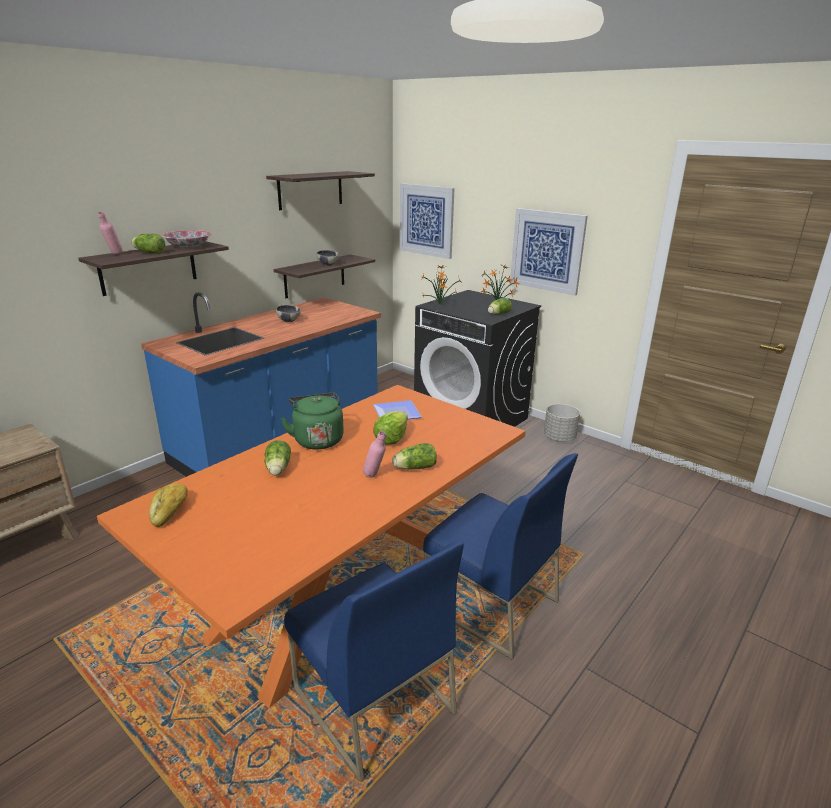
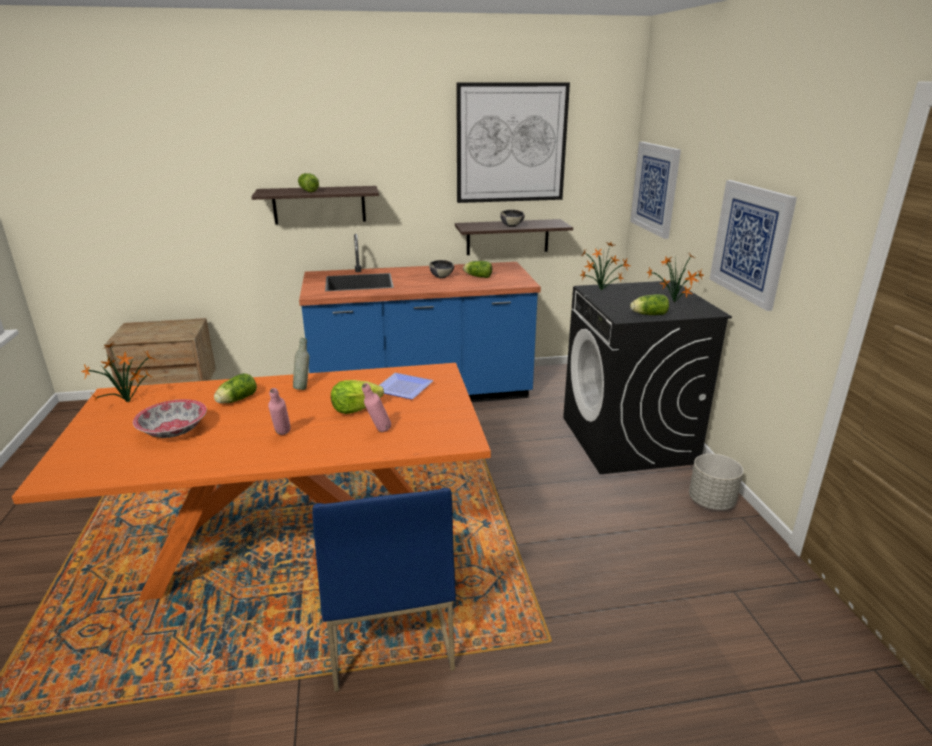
camera: 40 degrees right, 0 degrees up
pink bottle [98,211,123,255] -> pink bottle moved to [362,383,391,432]
bread [149,483,188,527] -> potted plant [81,341,156,402]
bowl [162,230,211,248] -> bowl moved to [133,399,207,438]
shelf [266,171,375,210] -> picture [456,82,570,203]
green kettle [281,392,344,449] -> grey bottle [293,338,309,390]
blue chair [284,541,464,783] -> none
lettuce [392,443,437,470] -> lettuce moved to [463,261,492,278]

